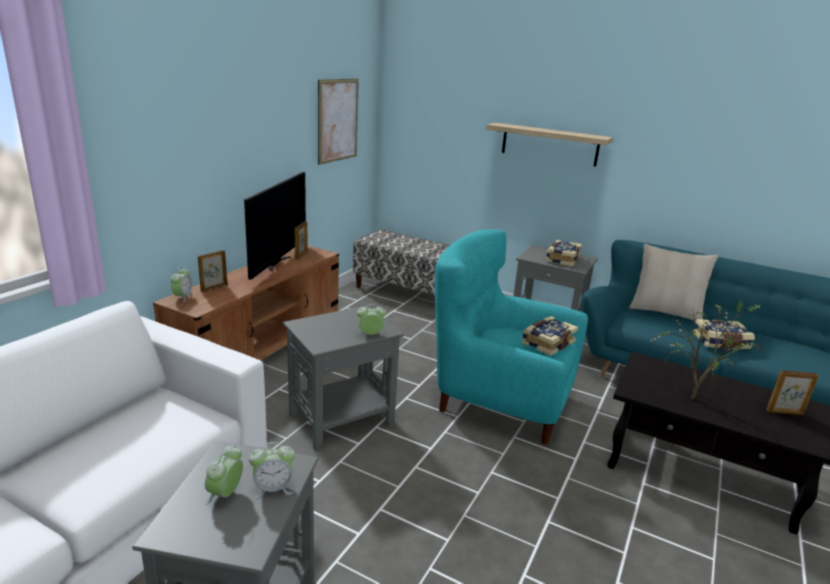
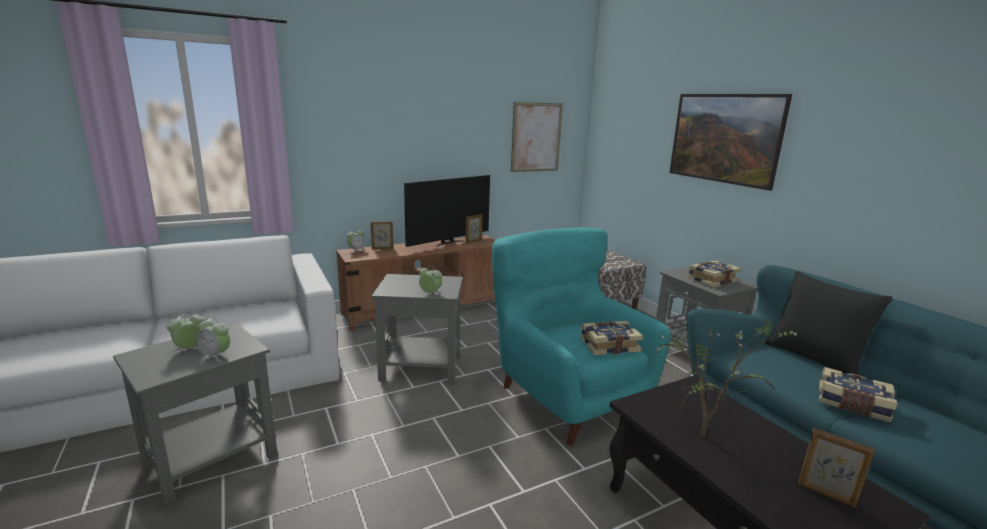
camera: 35 degrees right, 5 degrees down
shelf [486,123,613,166] -> picture [669,94,792,191]
beige pillow [629,244,718,320] -> black pillow [765,271,893,374]

